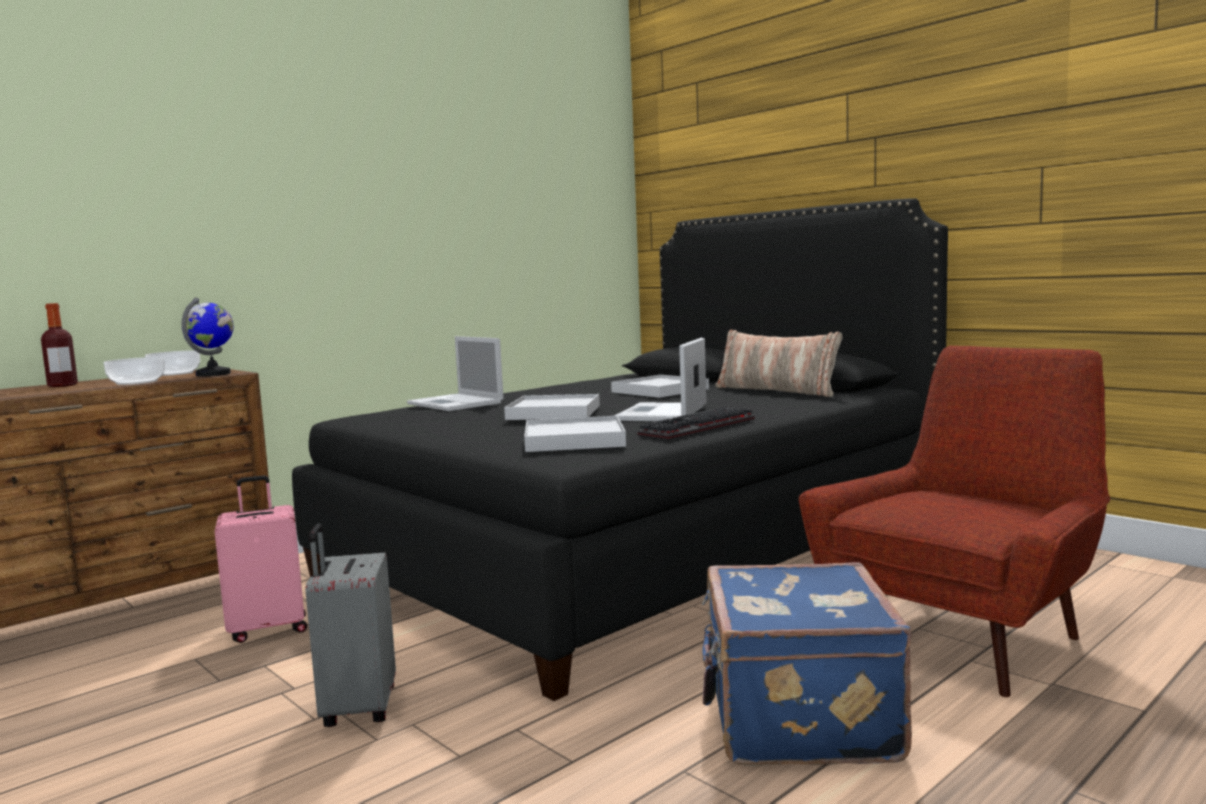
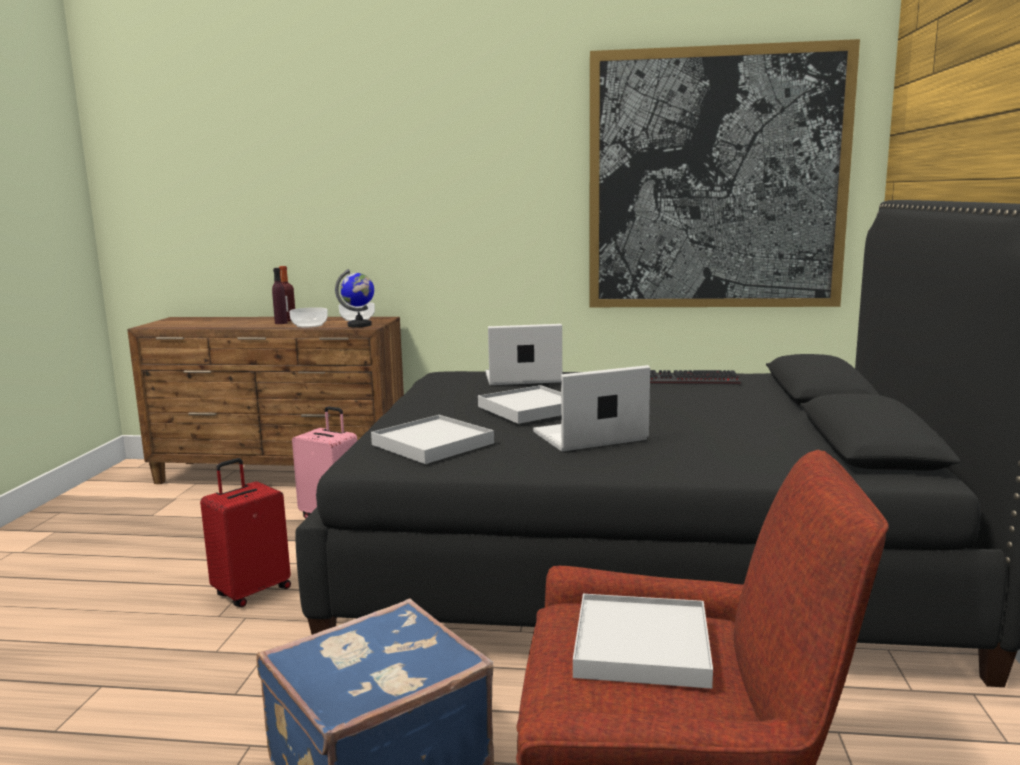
camera: 50 degrees right, 5 degrees up
grey suitcase [305,523,396,727] -> red suitcase [200,458,291,607]
laptop [407,336,504,411] -> laptop turned 75 degrees clockwise [486,324,562,385]
white tray [611,375,709,398] -> white tray moved to [573,594,713,689]
keyboard [637,407,754,440] -> keyboard moved to [650,370,741,385]
pillow [715,330,842,397] -> none
none -> purple bottle [272,268,288,324]
none -> picture [589,39,860,307]

